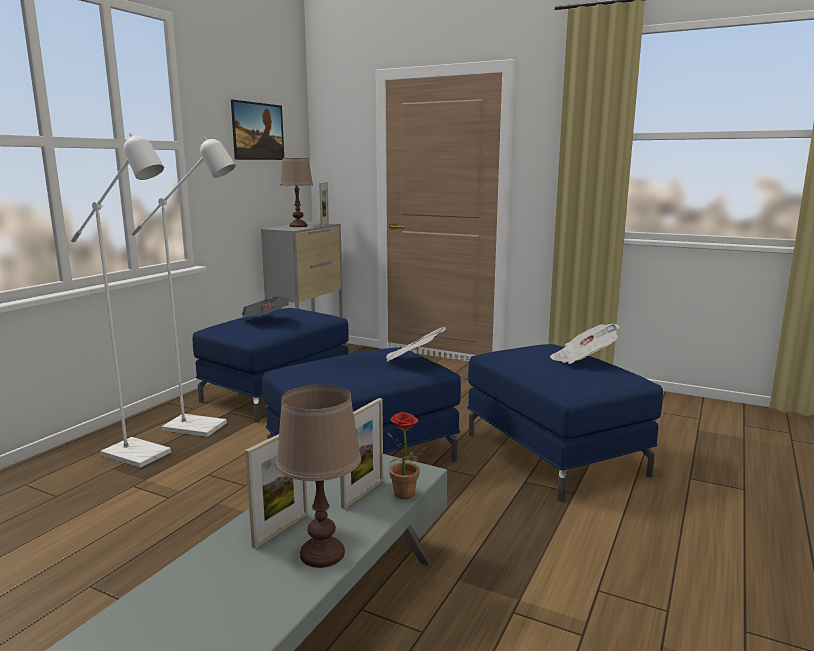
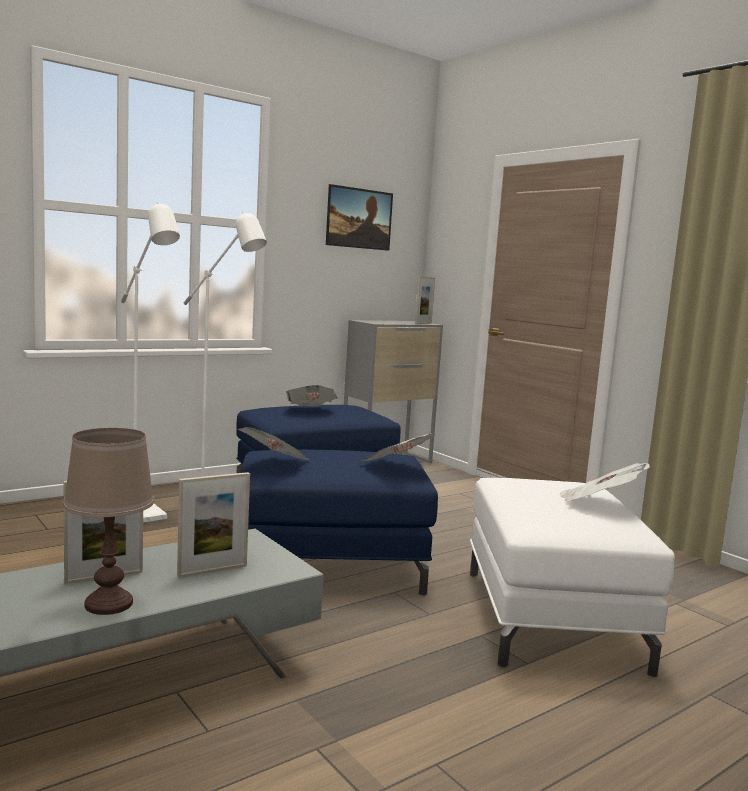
camera: 25 degrees right, 5 degrees down
brown table lamp [280,158,313,227] -> none
potted plant [388,412,428,499] -> none
blue ottoman [467,344,663,502] -> white ottoman [470,478,675,677]
none -> newspaper [237,427,311,460]

